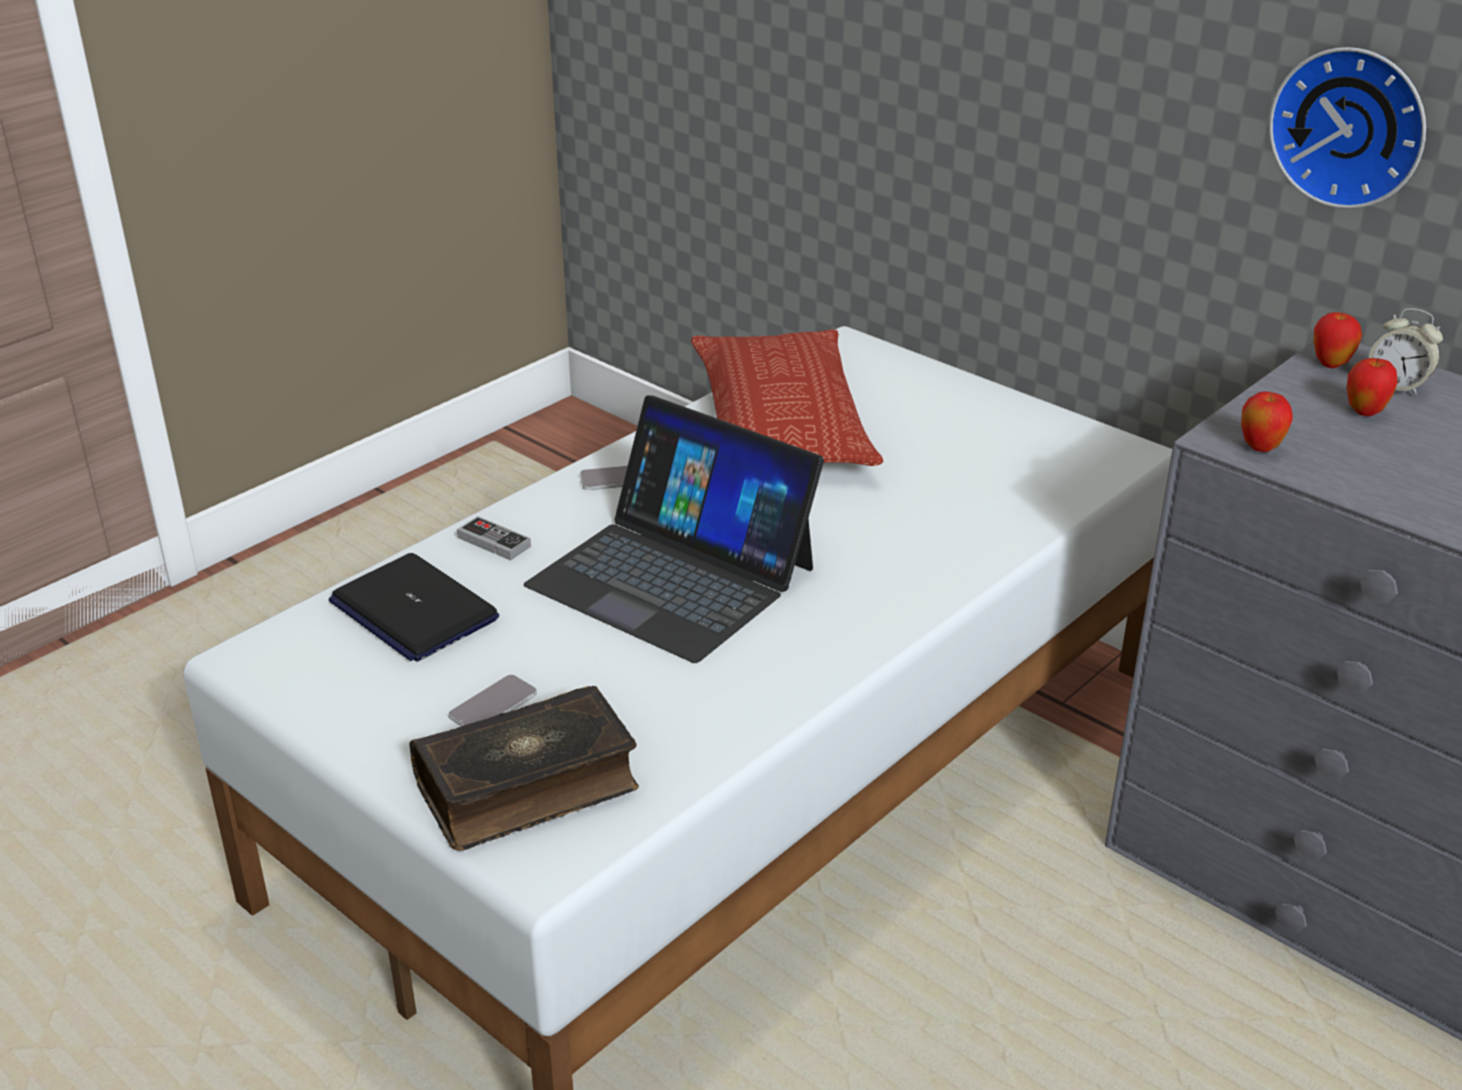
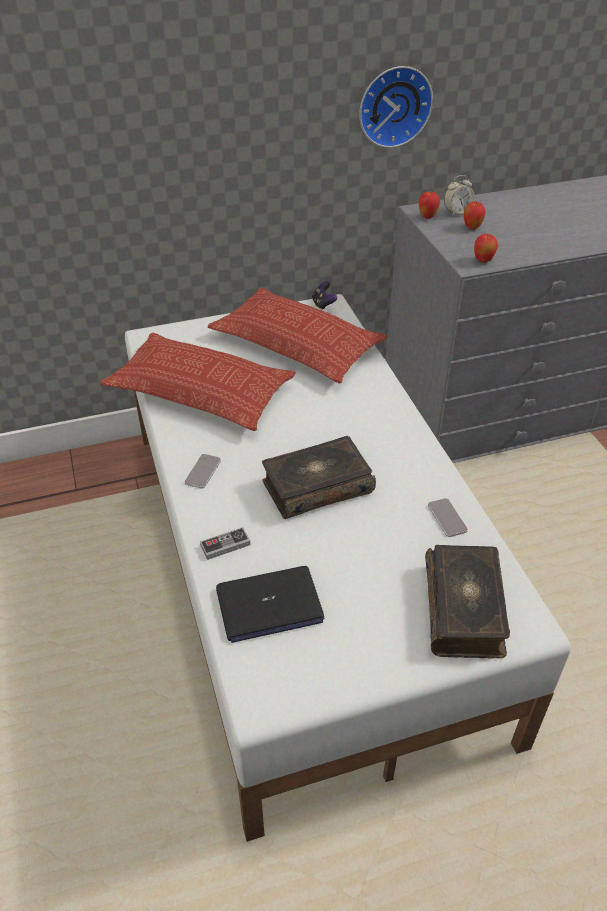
camera: 60 degrees left, 10 degrees up
phone [448,674,537,726] -> phone moved to [428,498,468,537]
laptop [524,395,824,663] -> book [262,436,376,519]
none -> pillow [208,287,387,383]
none -> game controller [312,281,337,310]

